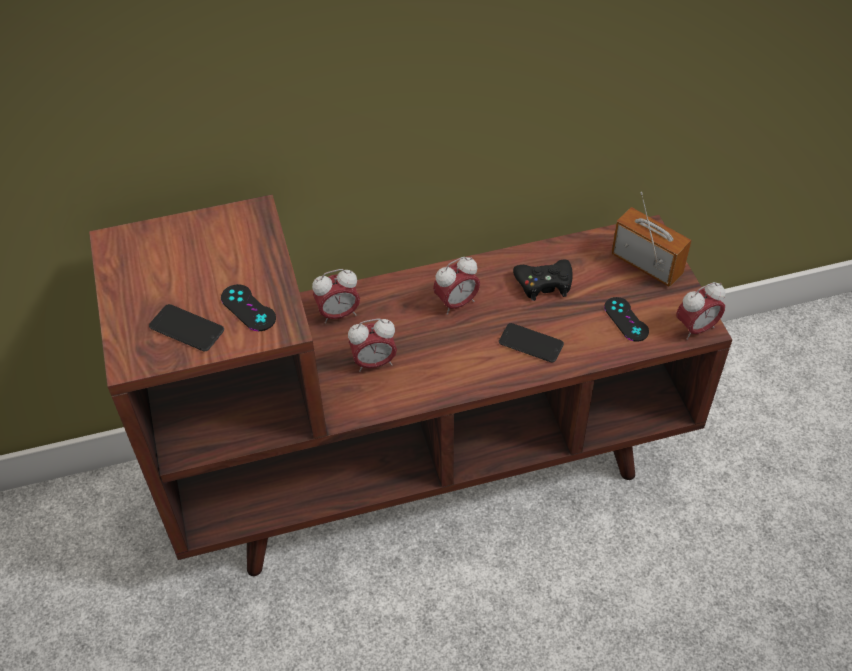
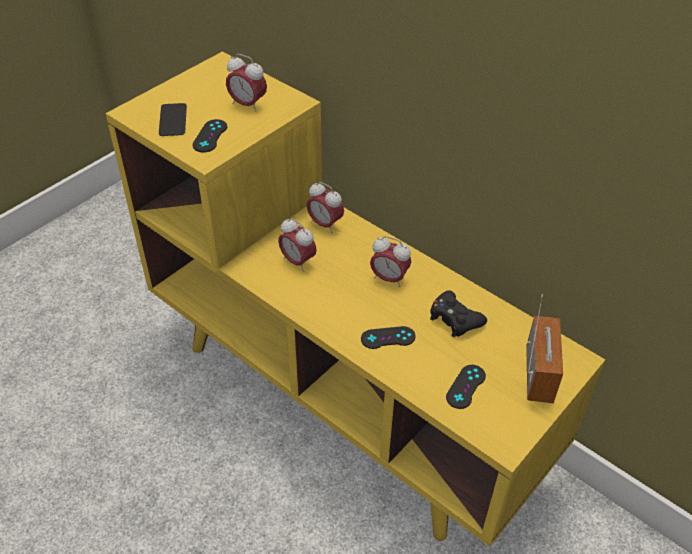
camera: 55 degrees right, 5 degrees down
brown tv stand [89,194,732,576] -> yellow tv stand [106,52,605,547]
phone [499,323,564,362] -> black game controller [361,326,416,349]
alarm clock [677,282,725,340] -> alarm clock moved to [226,54,267,112]

